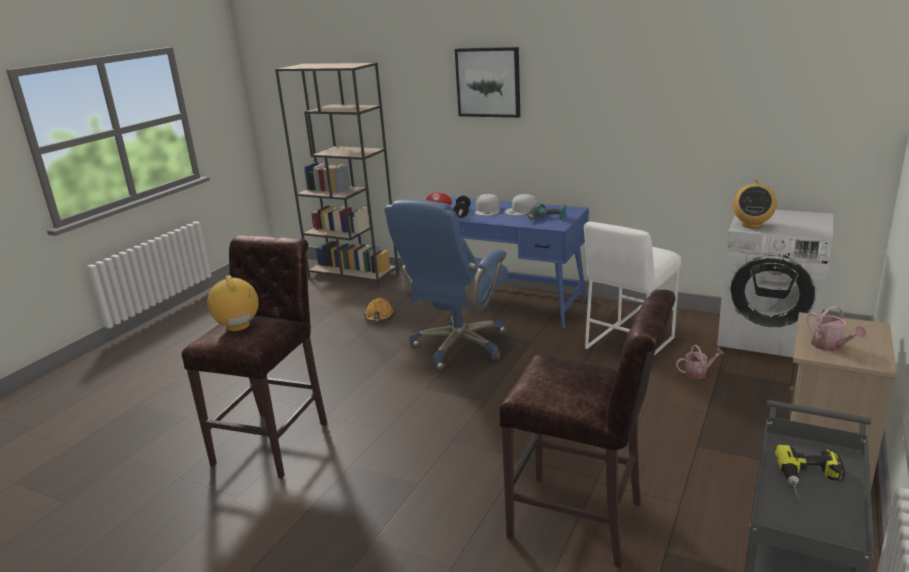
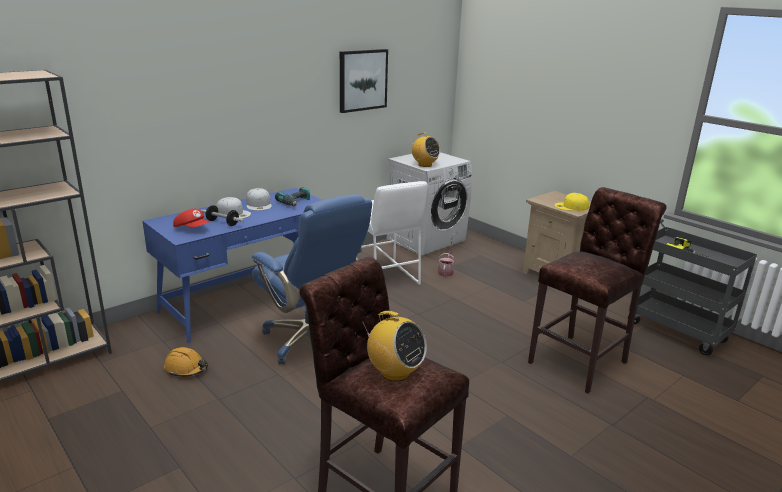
camera: 70 degrees left, 0 degrees up
radio [207,275,259,332] -> radio turned 135 degrees counterclockwise [363,311,427,382]
picture [455,47,520,118] -> picture moved to [340,49,388,113]
watering can [807,306,867,351] -> yellow cap [555,193,589,211]

